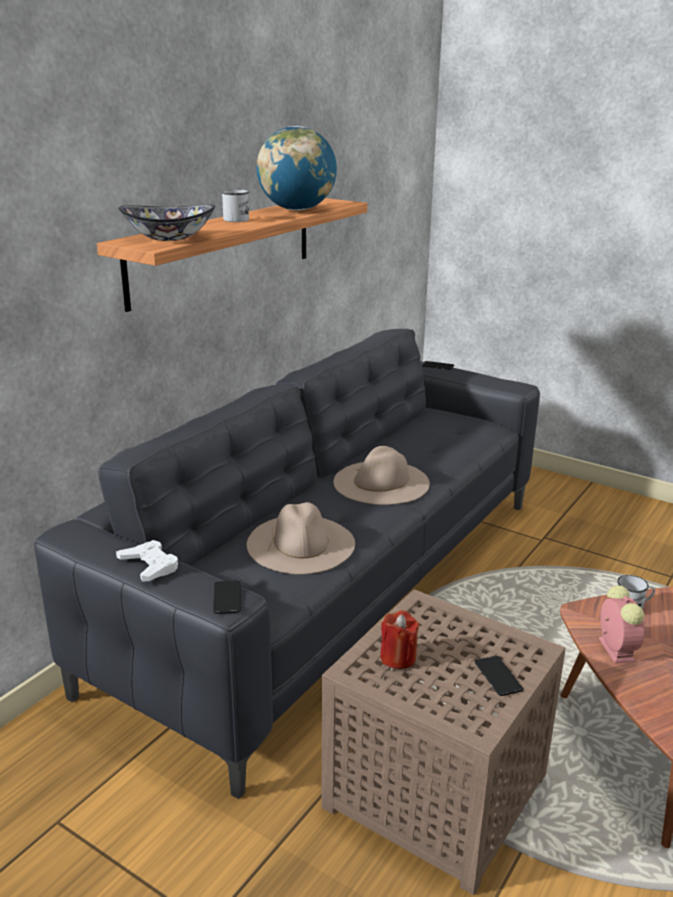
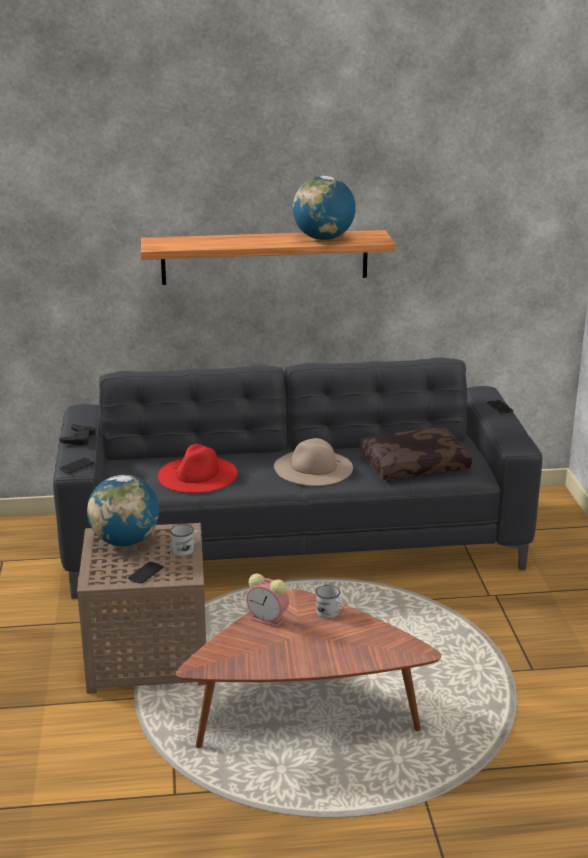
camera: 50 degrees right, 0 degrees up
white game controller [116,540,178,582] -> black game controller [60,424,96,446]
bowl [118,204,215,241] -> none
white mug [221,189,249,222] -> white mug moved to [170,524,201,556]
beige hat [247,502,355,575] -> red hat [158,444,237,493]
red candle [380,610,419,669] -> globe [87,475,159,546]
alarm clock [599,585,644,663] -> alarm clock turned 75 degrees clockwise [246,573,289,628]
none -> brown pillow [360,428,472,480]

